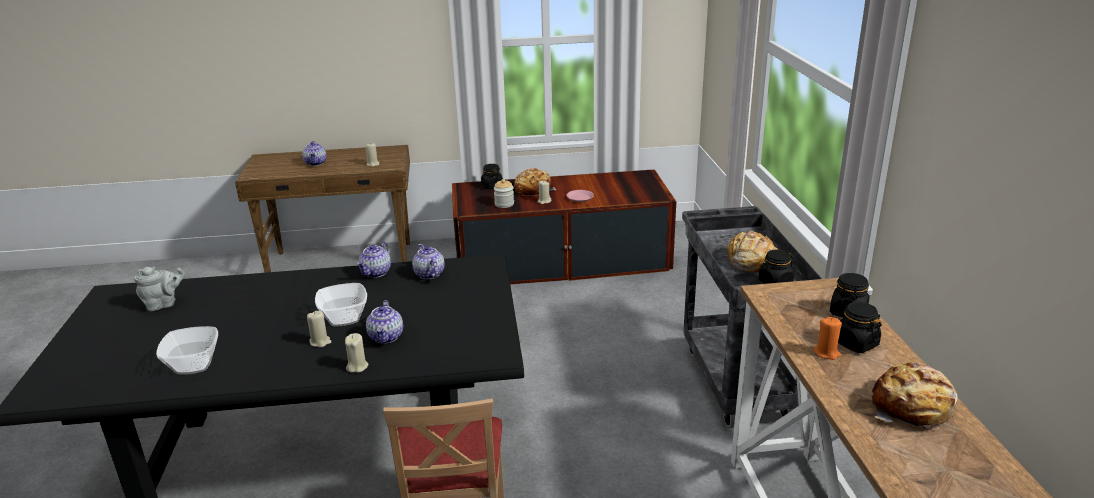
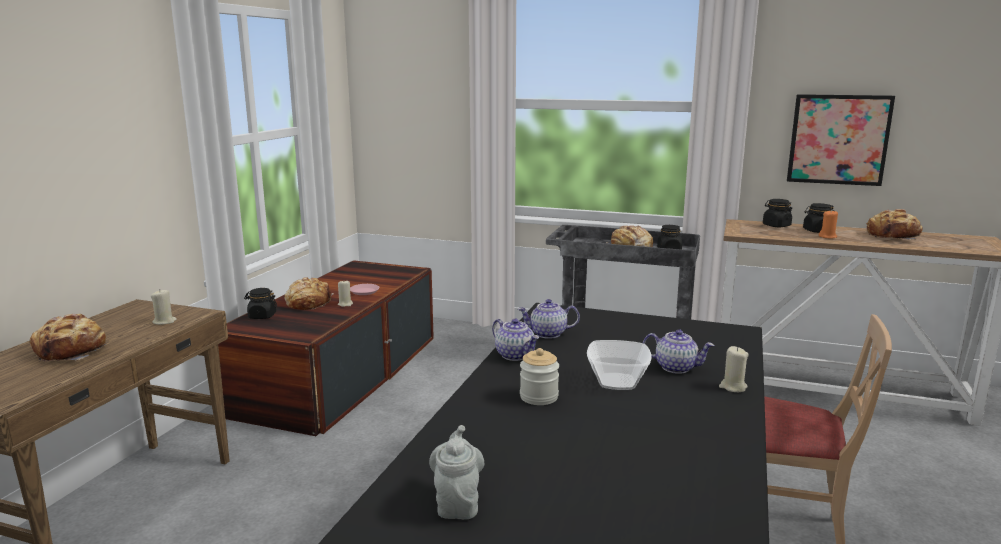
camera: 65 degrees left, 10 degrees down
bowl [156,326,218,374] -> none
teapot [302,141,327,166] -> bread [30,314,107,362]
beige candle [307,311,332,347] -> none
jar [494,179,514,208] -> jar moved to [520,348,559,405]
none -> picture [787,94,895,186]

